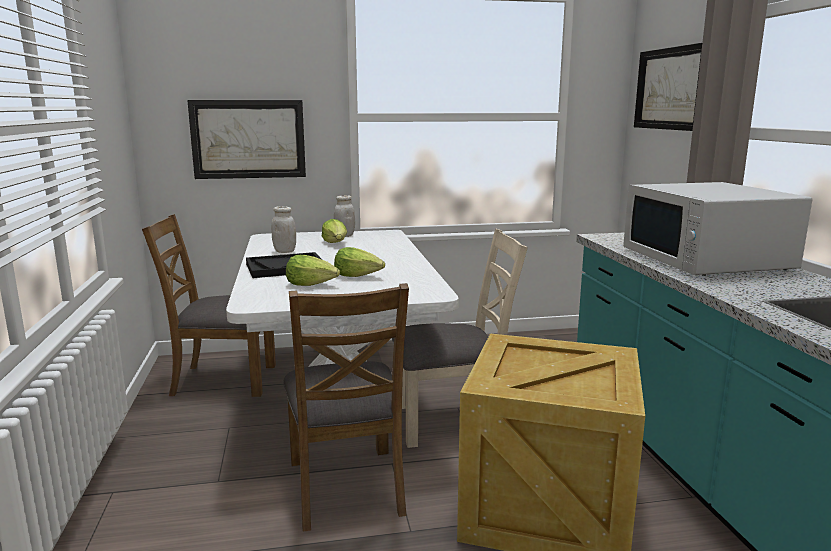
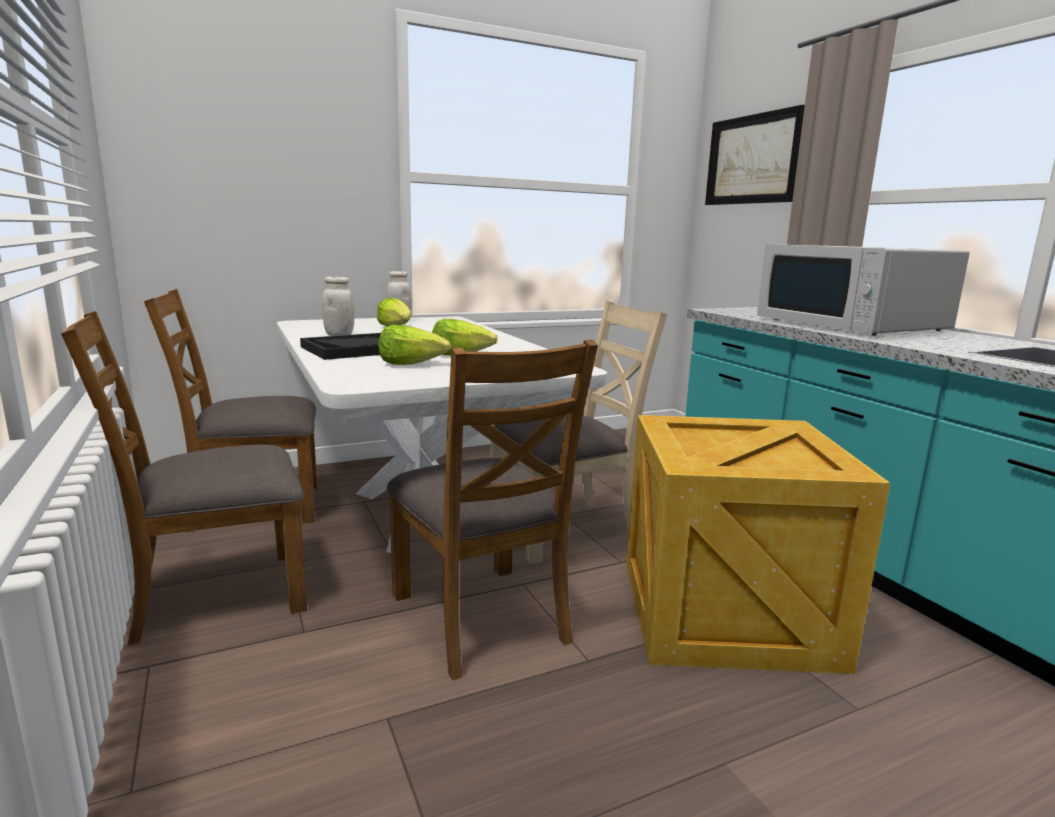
camera: 15 degrees left, 0 degrees up
picture [187,100,306,179] -> none
none -> brown chair [61,311,307,646]

